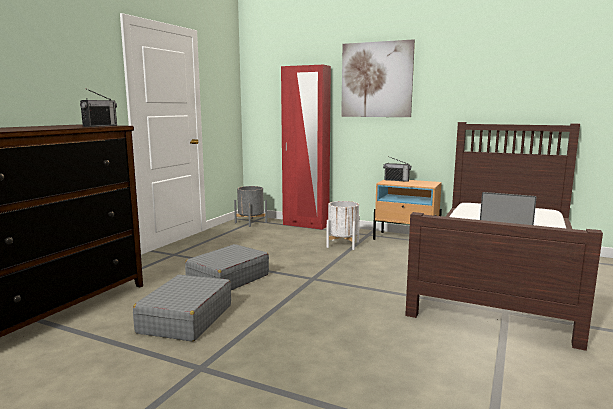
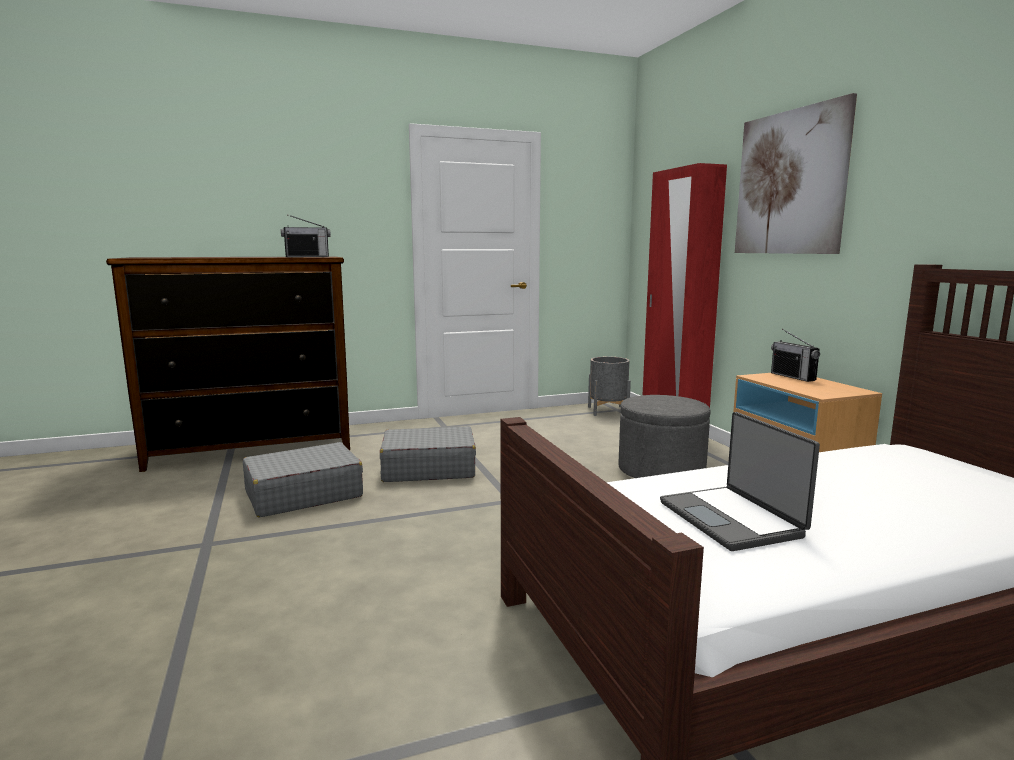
camera: 45 degrees right, 0 degrees up
white planter [326,201,360,250] -> grey ottoman [619,395,710,478]

